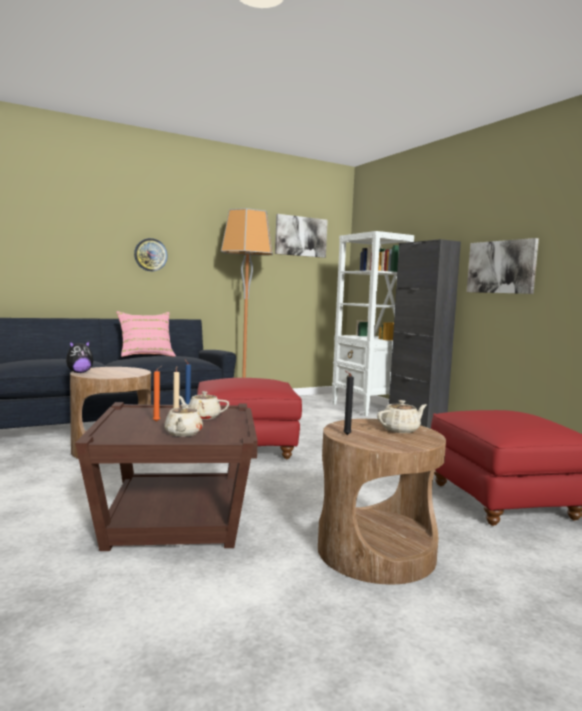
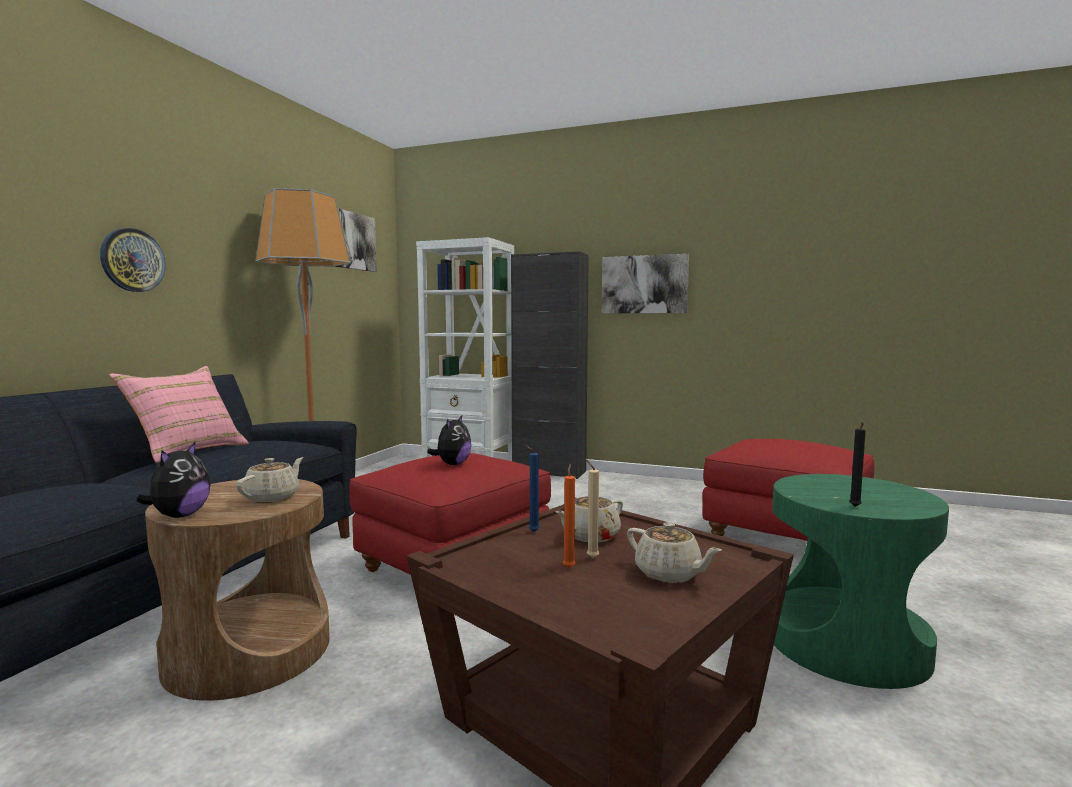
camera: 40 degrees left, 0 degrees up
brown side table [318,419,446,584] -> green side table [772,474,949,689]
beige teapot [377,400,427,433] -> beige teapot moved to [236,457,303,503]
none -> plush toy [427,415,471,465]

